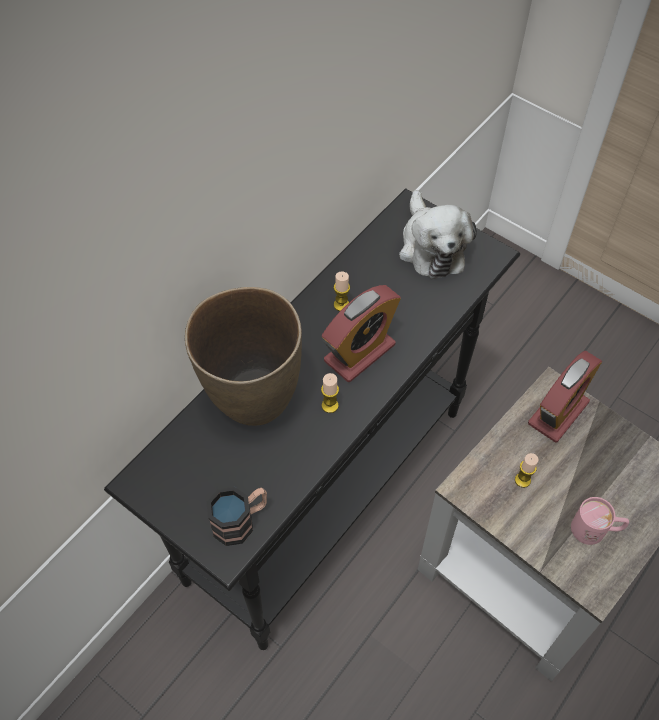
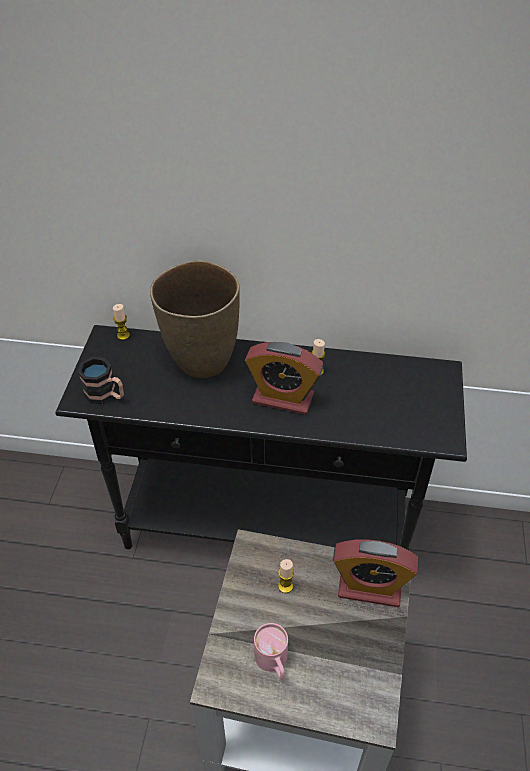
camera: 60 degrees right, 10 degrees down
candle [321,373,339,413] -> candle moved to [113,304,130,340]
plush toy [399,190,477,279] -> none

